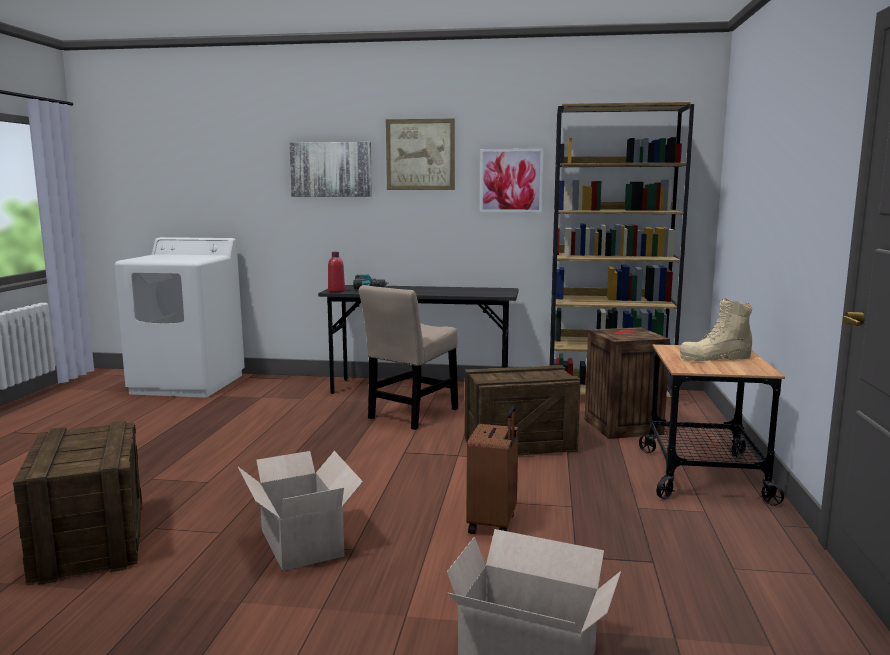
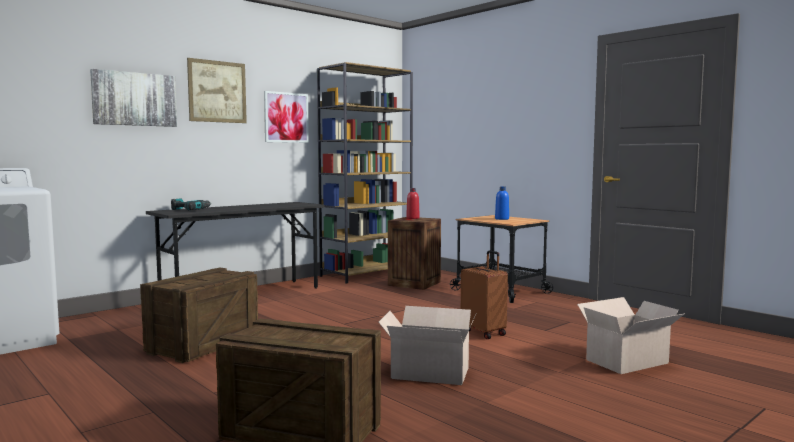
camera: 50 degrees left, 5 degrees down
red bottle [328,252,345,292] -> red bottle moved to [406,188,420,219]
beige chair [359,285,458,430] -> none
crate [464,365,580,455] -> crate moved to [140,267,258,363]
beige boot [680,298,753,361] -> blue bottle [495,186,509,220]

